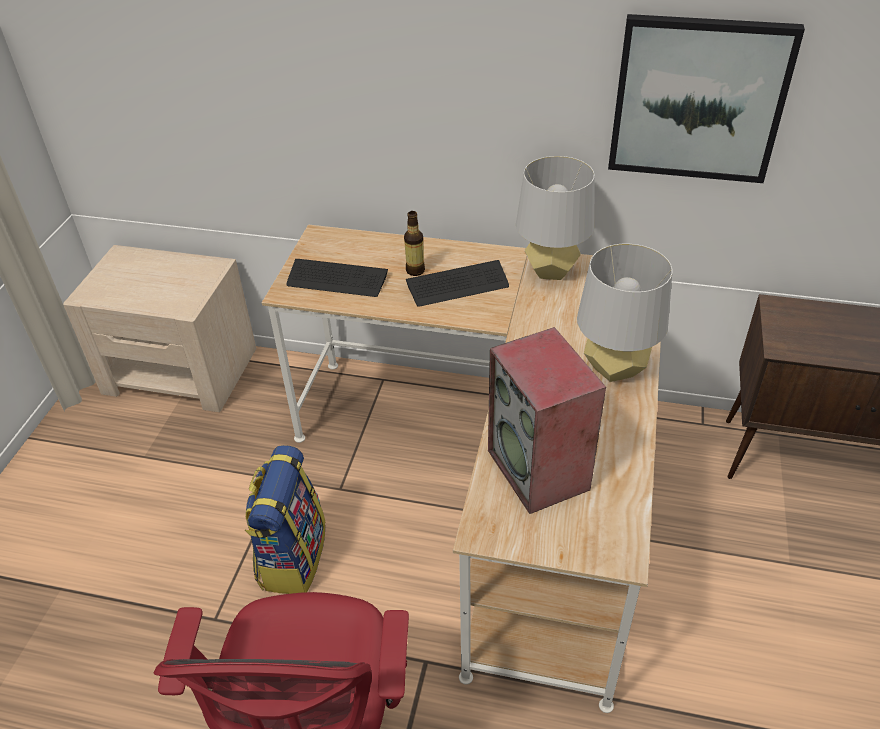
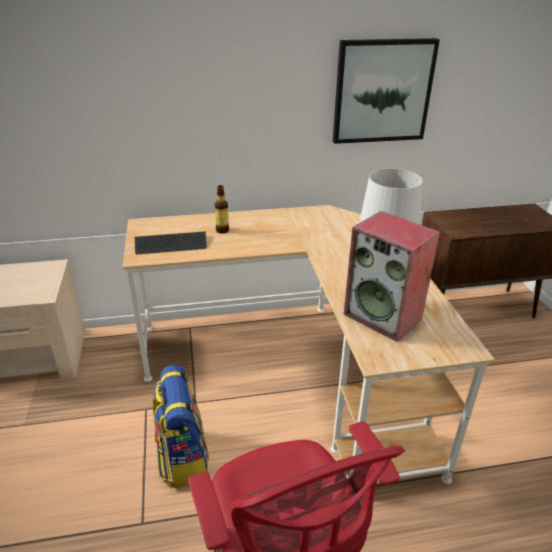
camera: 25 degrees left, 10 degrees down
keyboard [406,260,509,307] -> none
grey table lamp [516,156,594,280] -> none

